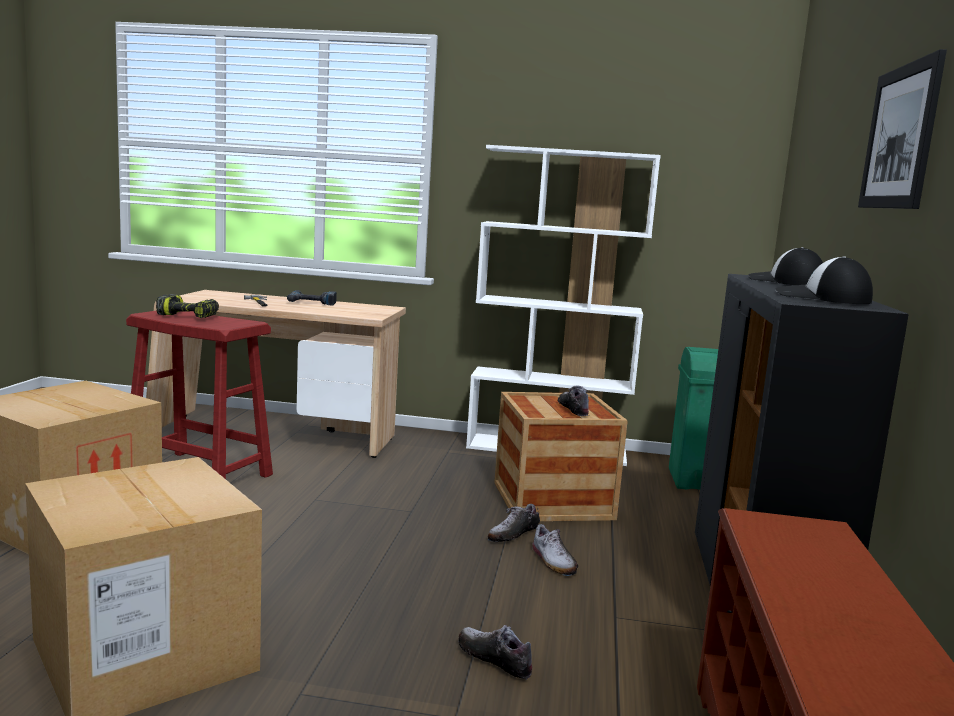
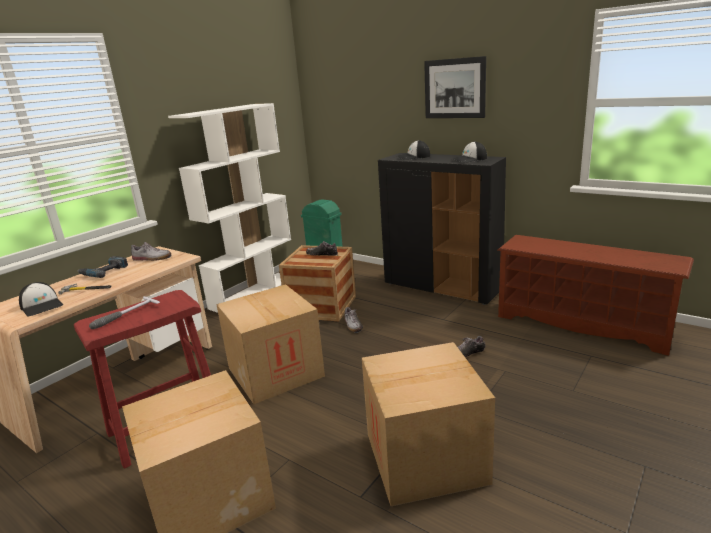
camera: 60 degrees left, 10 degrees up
power drill [156,294,219,318] -> hammer [89,296,160,329]
shoe [532,524,579,576] -> shoe moved to [131,242,171,261]
none -> cap [19,282,63,317]
none -> cardboard box [216,284,325,404]

